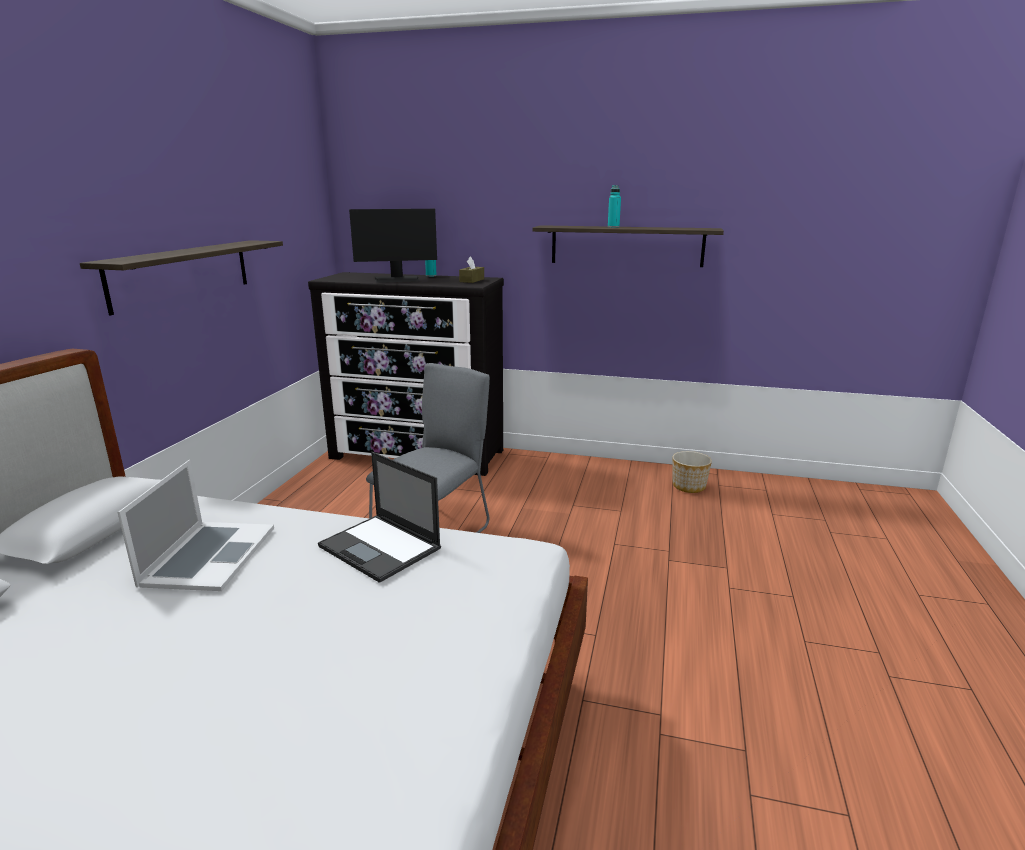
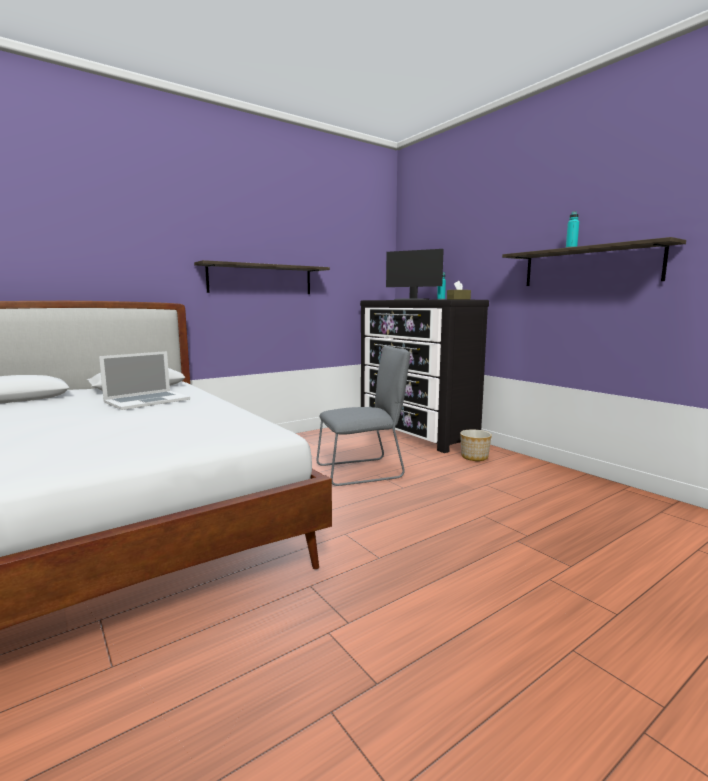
camera: 40 degrees right, 10 degrees down
laptop [318,452,441,583] -> none
planter [673,451,712,493] -> planter moved to [460,430,492,461]

